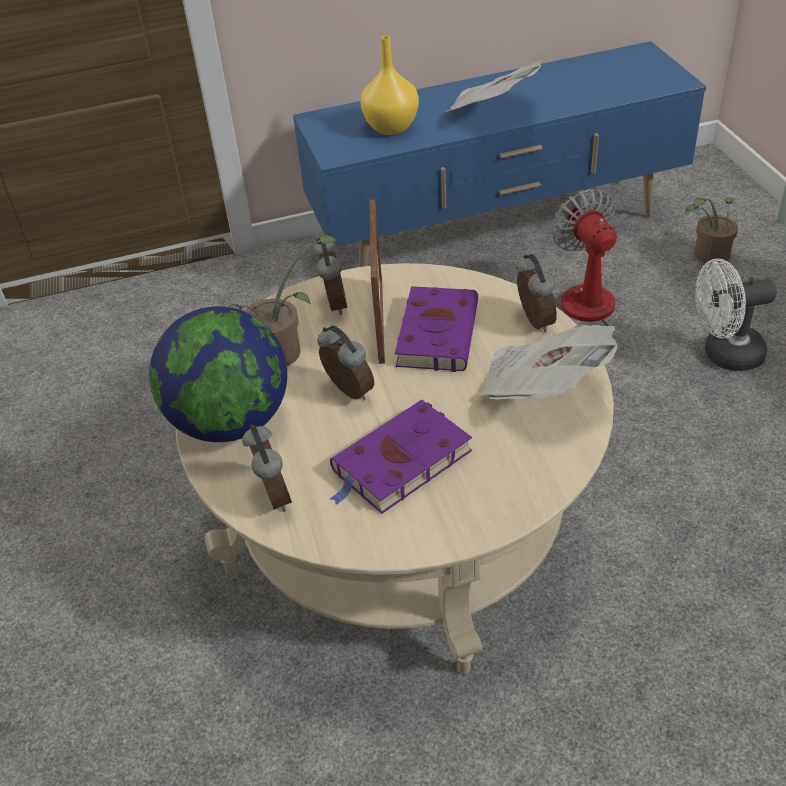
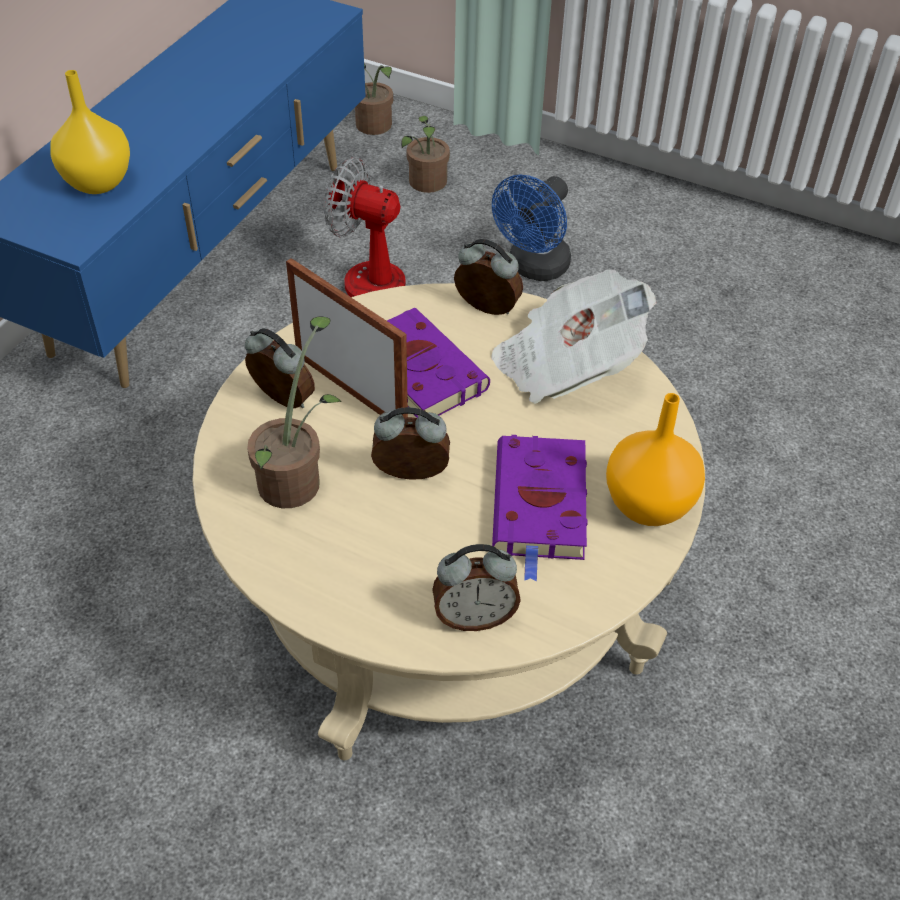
camera: 50 degrees left, 5 degrees up
globe [149,306,287,442] -> none
alarm clock [242,425,292,512] -> alarm clock turned 150 degrees clockwise [432,544,521,631]
newspaper [446,60,542,112] -> none
white fan [695,259,777,371] -> blue fan [492,175,571,281]
none -> potted plant [355,64,393,135]
none -> orange vase [606,393,705,526]

